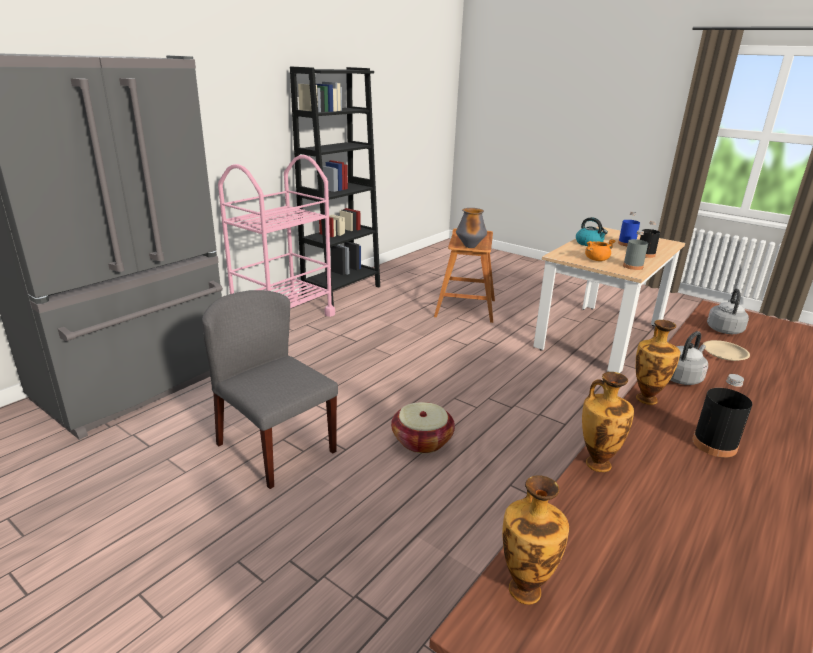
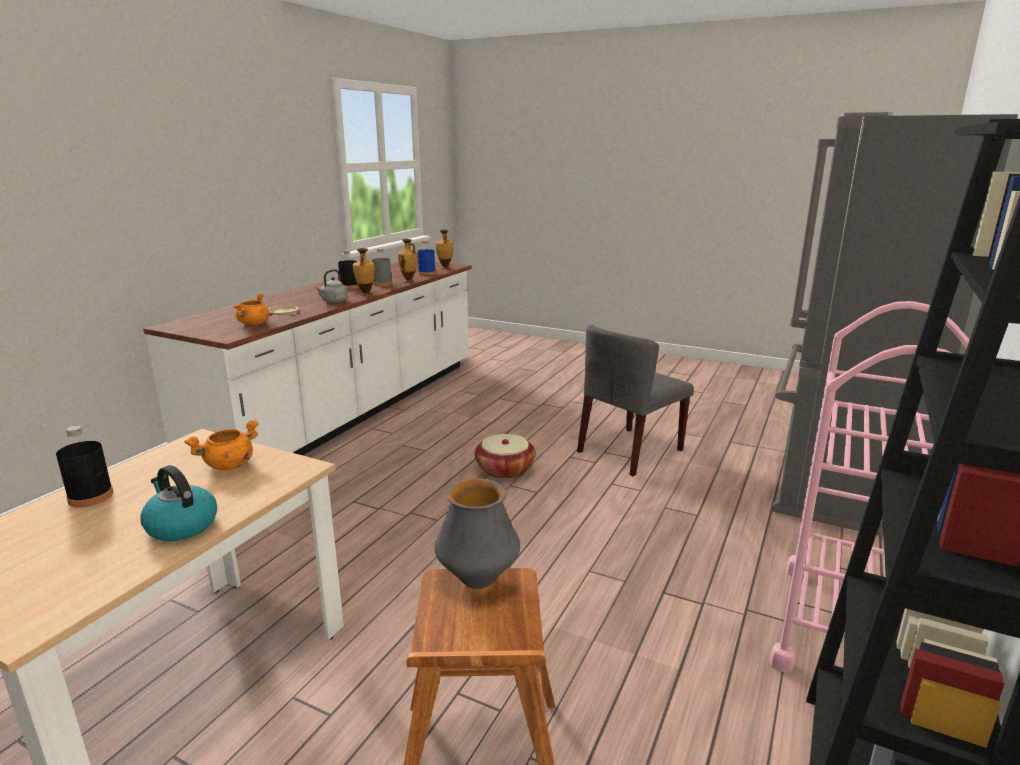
camera: 170 degrees right, 5 degrees down
grey chair [202,290,338,489] -> grey chair turned 105 degrees clockwise [577,325,694,476]
blue bottle [618,211,640,246] -> blue bottle moved to [418,240,436,276]
grey bottle [623,230,648,270] -> grey bottle moved to [372,248,392,286]
grey kettle [707,289,749,334] -> orange cooking pot [234,294,269,325]

